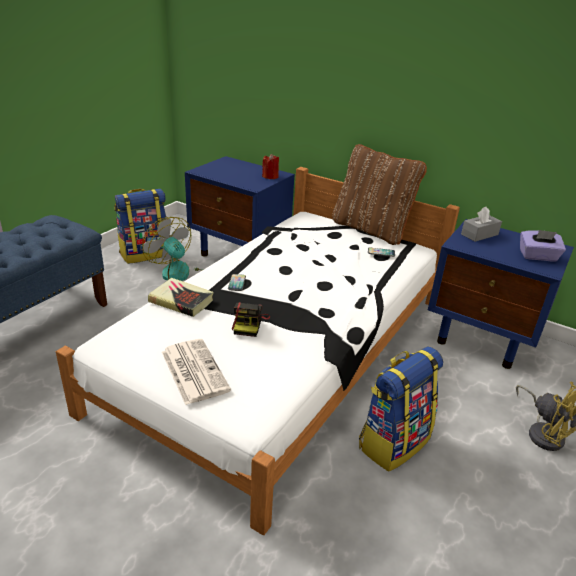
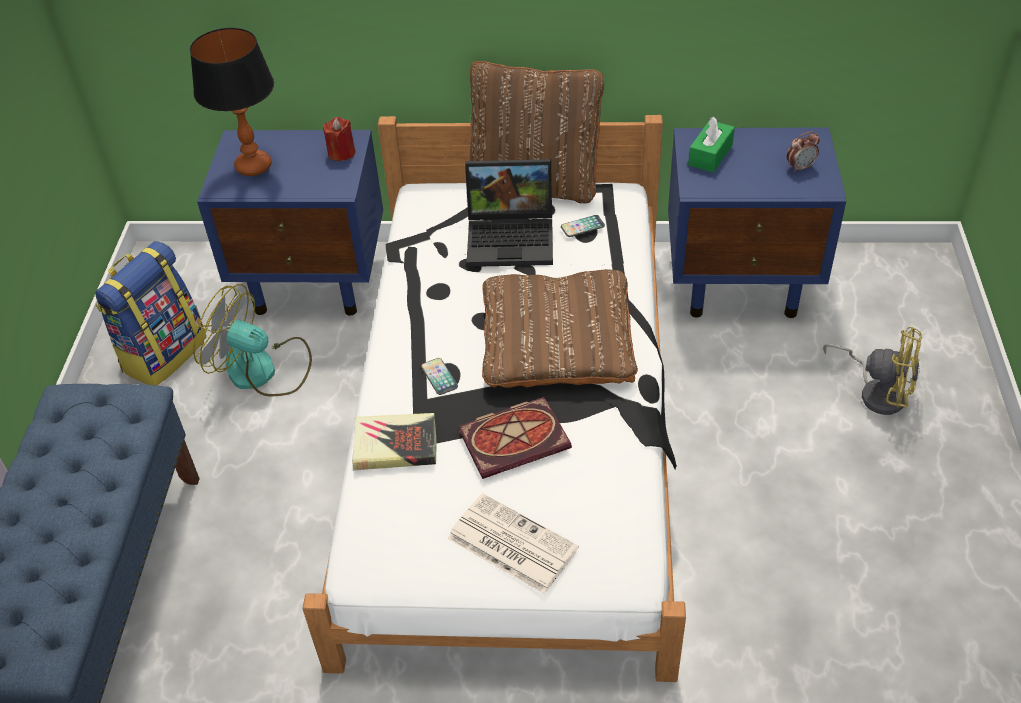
camera: 25 degrees left, 15 degrees up
camera [232,302,270,337] -> book [459,397,572,479]
backpack [359,346,443,472] -> none
grey tissue box [461,207,502,242] -> green tissue box [688,117,735,173]
purple tissue box [520,230,566,262] -> alarm clock [787,132,820,173]
none -> table lamp [190,28,274,176]
none -> laptop [465,159,553,267]
none -> brown pillow [482,269,638,388]

